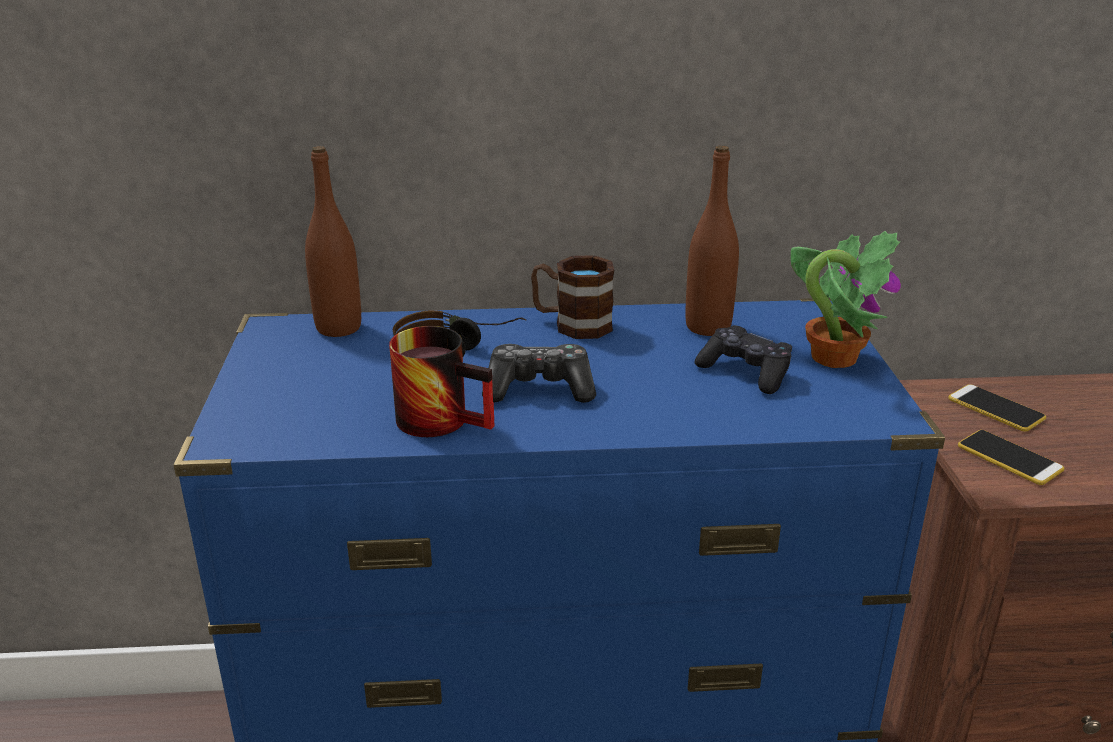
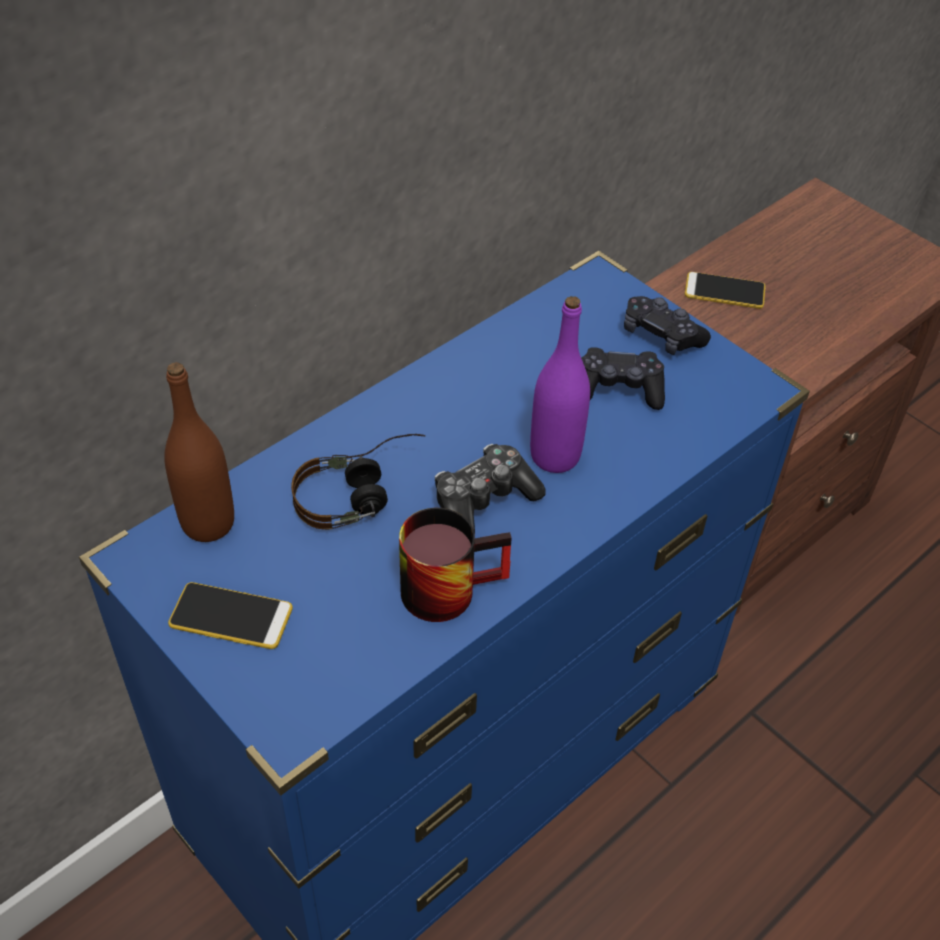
camera: 40 degrees left, 20 degrees up
brown mug [531,255,614,339] -> none
brown bottle [685,146,739,336] -> none
potted plant [791,231,901,368] -> black game controller [624,296,711,355]
phone [958,430,1064,485] -> phone moved to [168,582,293,649]
none -> purple bottle [530,296,590,473]

